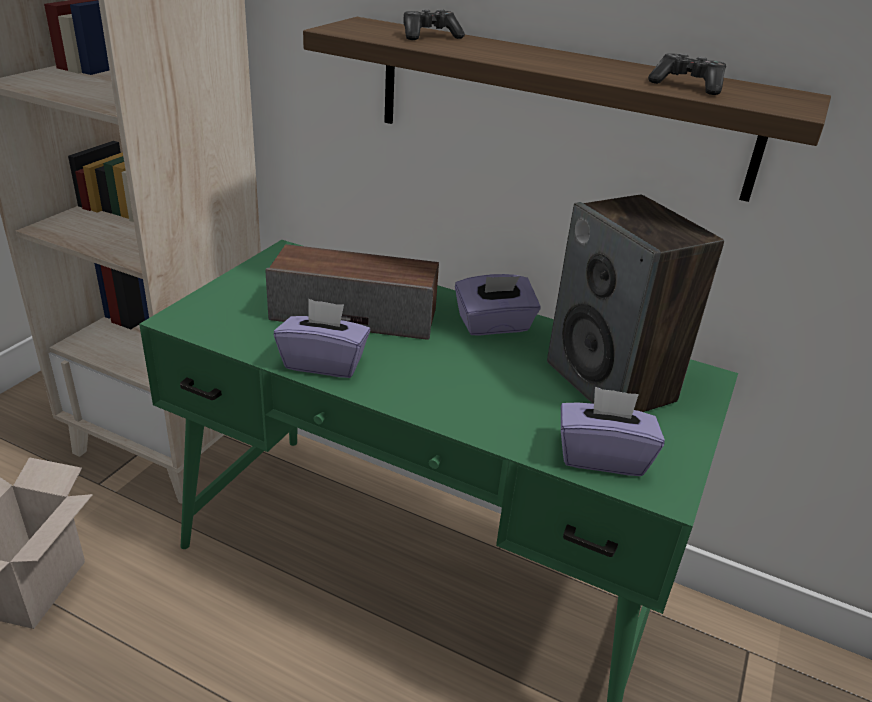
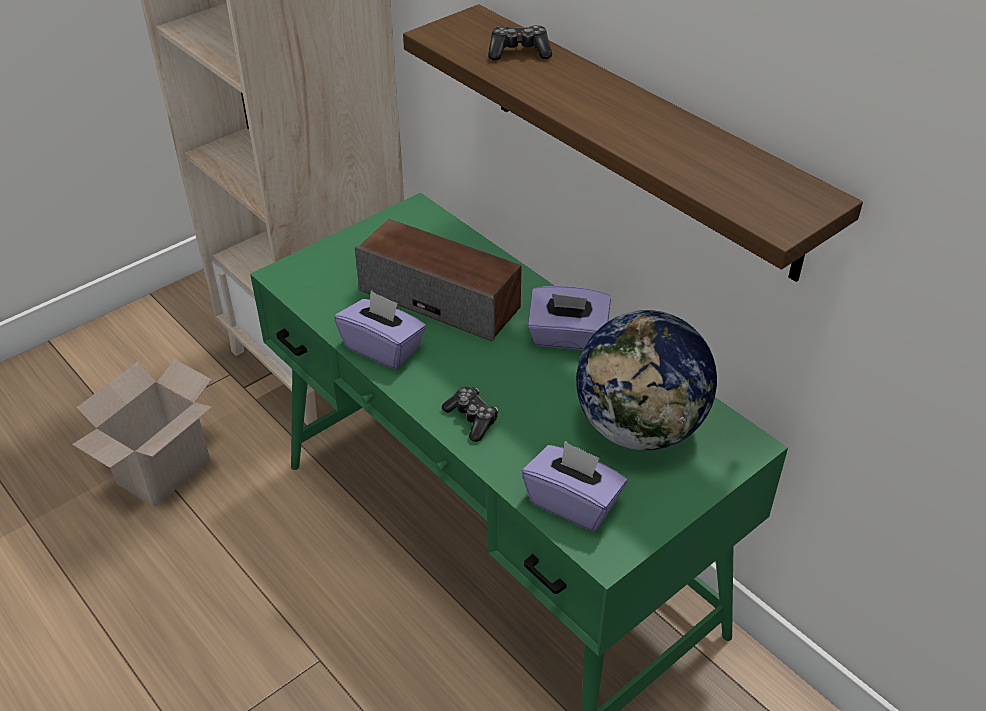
camera: 25 degrees right, 10 degrees up
speaker [547,195,724,412] -> globe [576,310,717,451]
game controller [648,53,726,95] -> game controller moved to [442,386,498,442]

